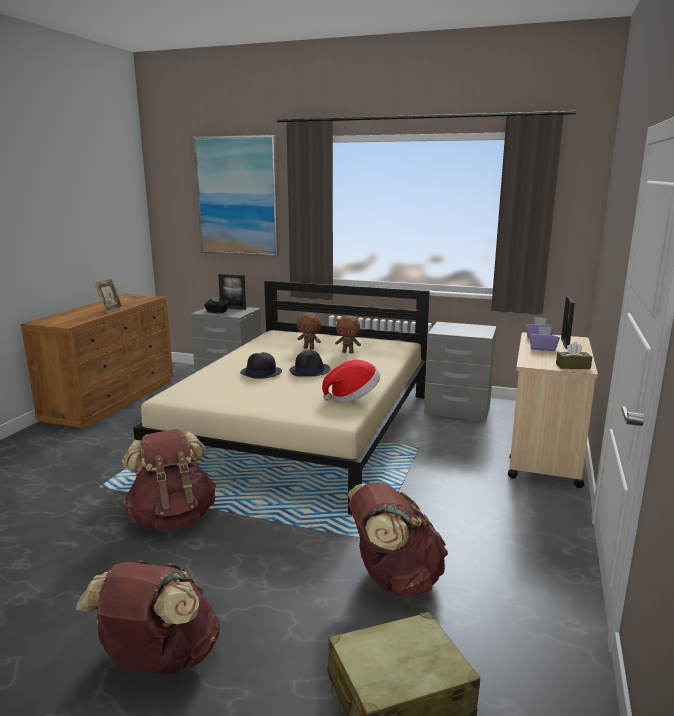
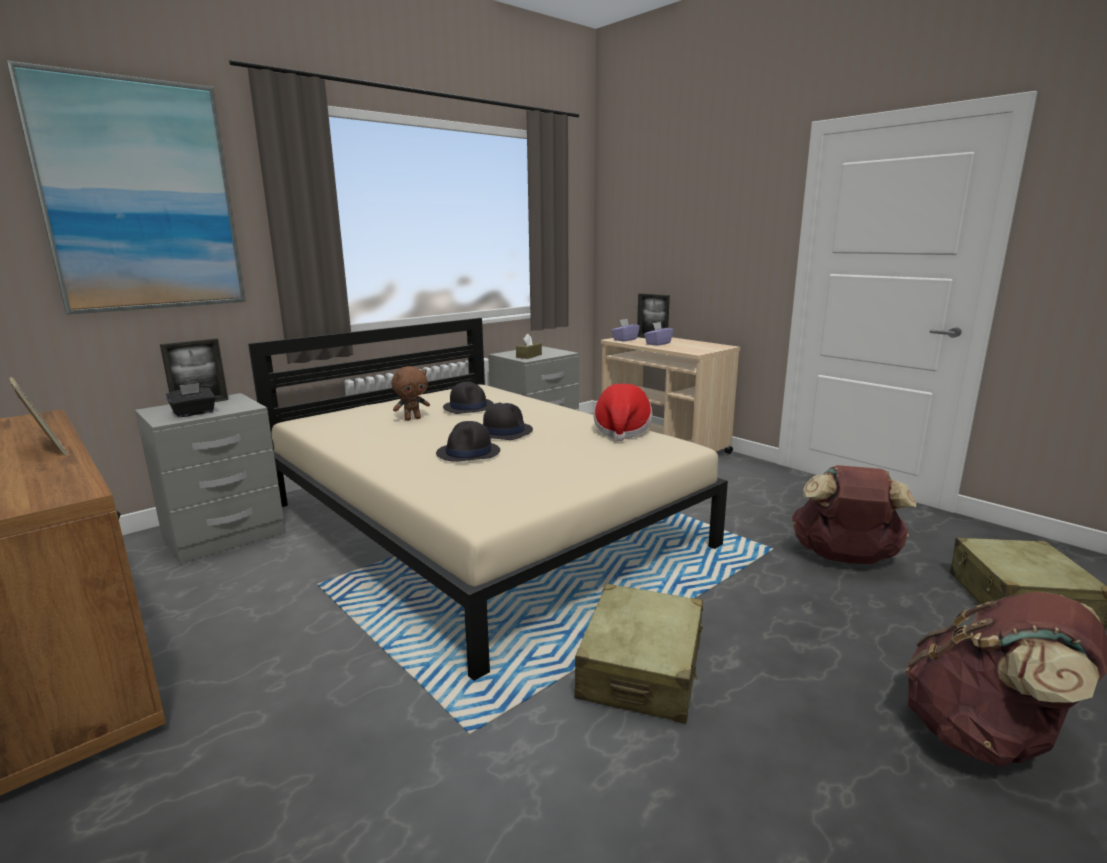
camera: 60 degrees left, 0 degrees up
brown backpack [122,429,216,531] -> beige suitcase [575,584,703,724]
brown plush toy [335,316,361,353] -> black hat [443,381,494,414]
brown tissue box [556,342,592,369] -> brown tissue box moved to [516,334,542,359]

